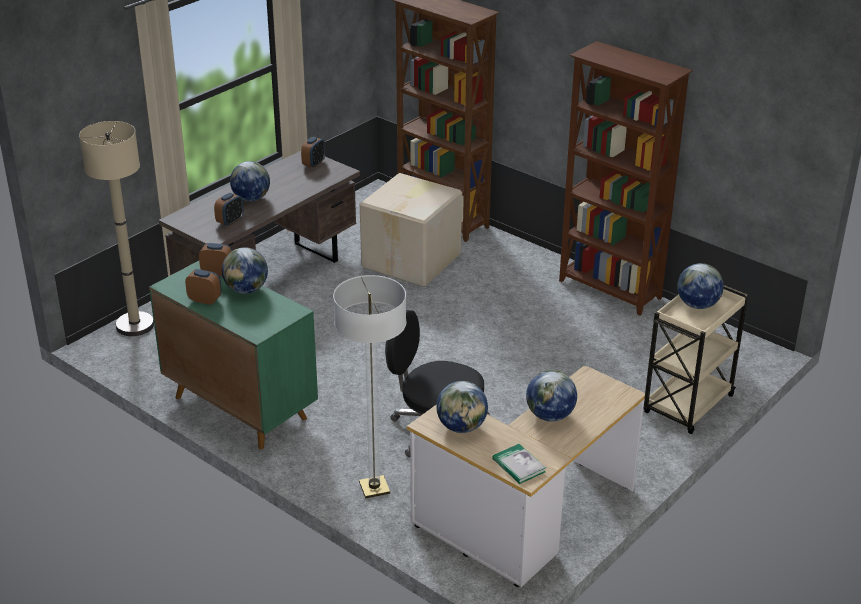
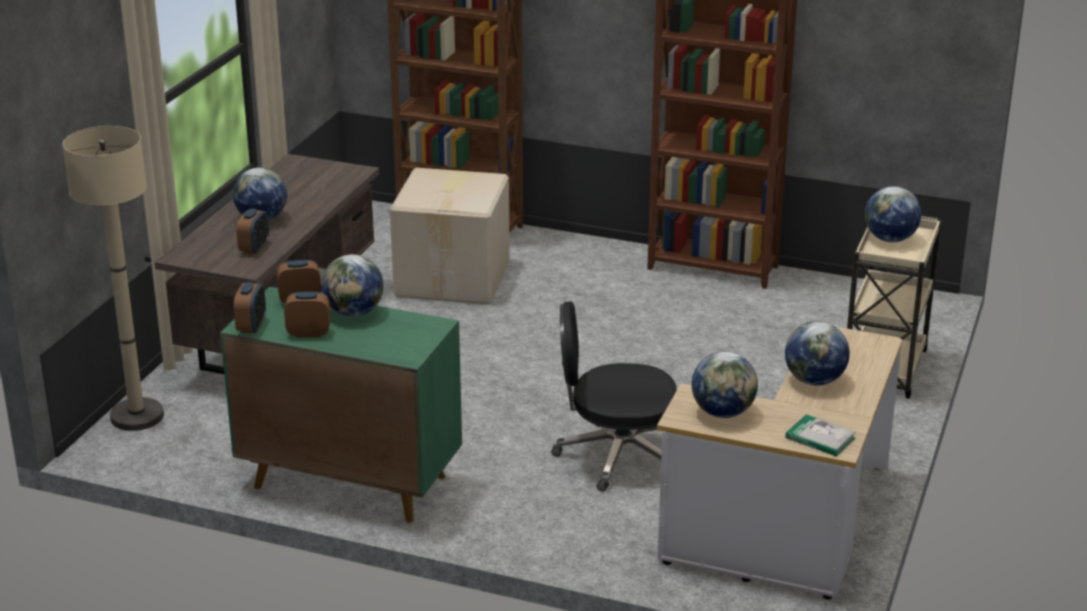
camera: 20 degrees left, 5 degrees down
alarm clock [301,137,325,168] -> alarm clock moved to [234,282,266,333]
floor lamp [333,275,407,499] -> none

